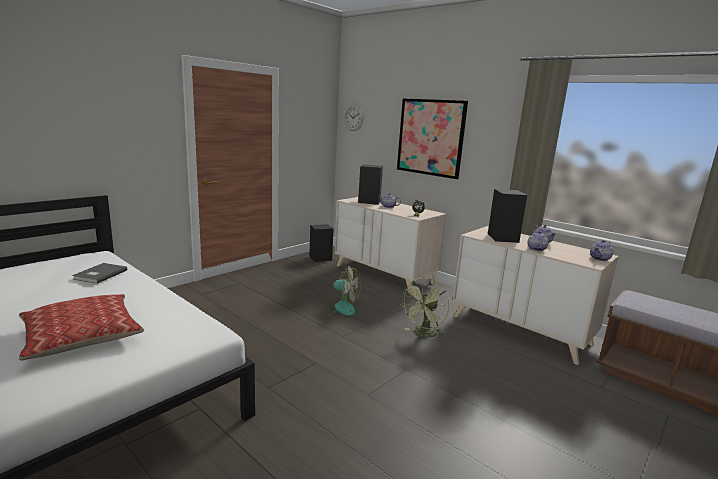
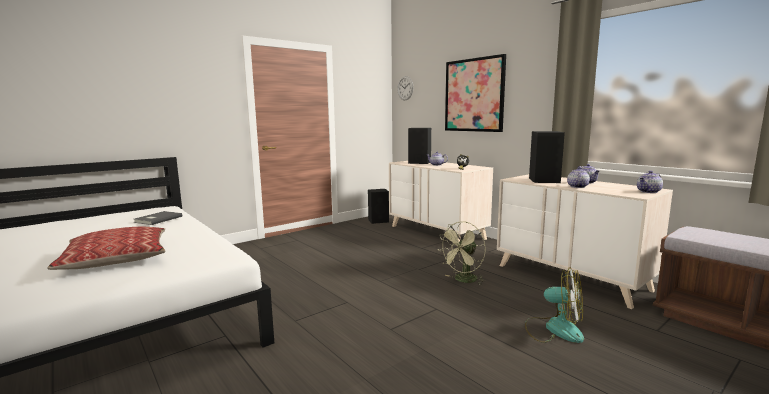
camera: 10 degrees right, 5 degrees down
fan [320,266,361,316] -> fan moved to [525,267,584,343]

